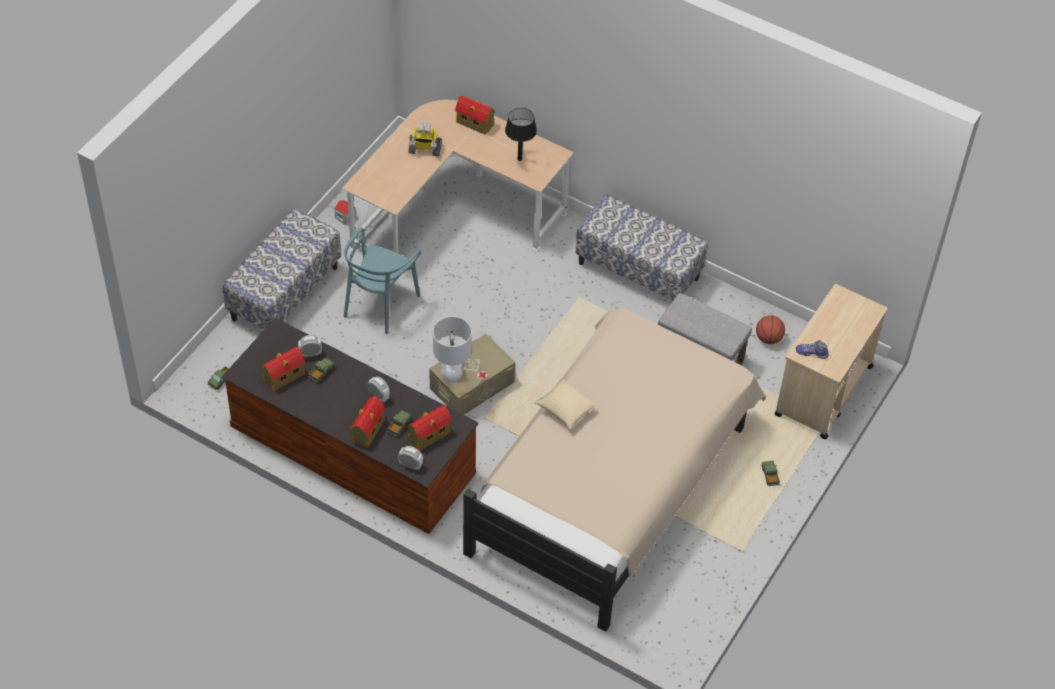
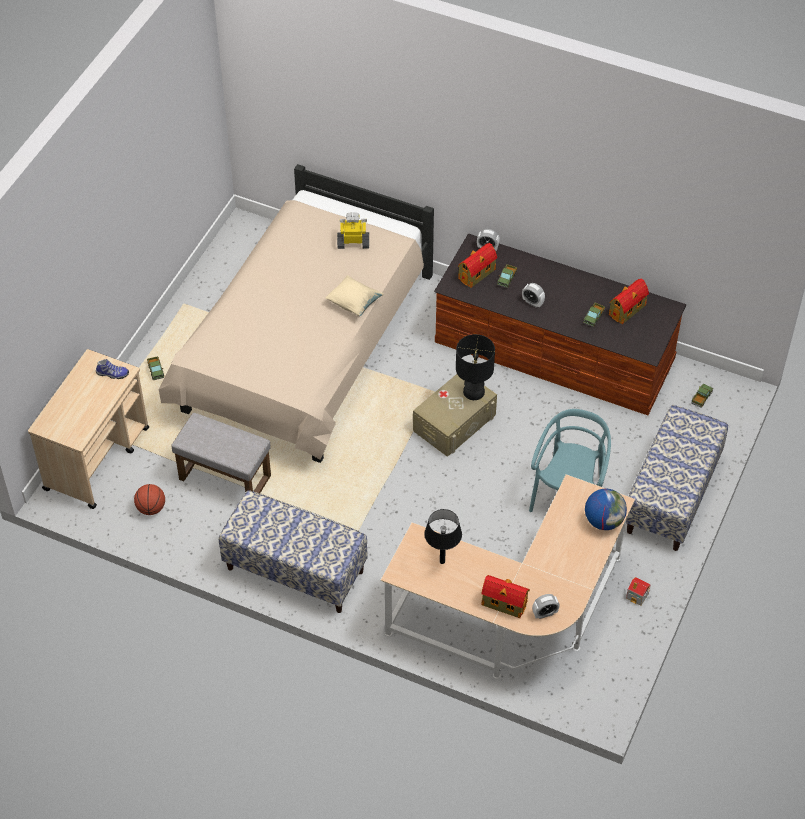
camera: 175 degrees right, 0 degrees up
alarm clock [298,335,322,358] -> alarm clock moved to [532,594,560,619]
toy house [349,396,385,448] -> none
toy robot [408,123,442,156] -> toy robot moved to [337,212,369,249]
white table lamp [433,317,472,381] -> black table lamp [456,334,495,400]
none -> globe [585,488,627,530]

